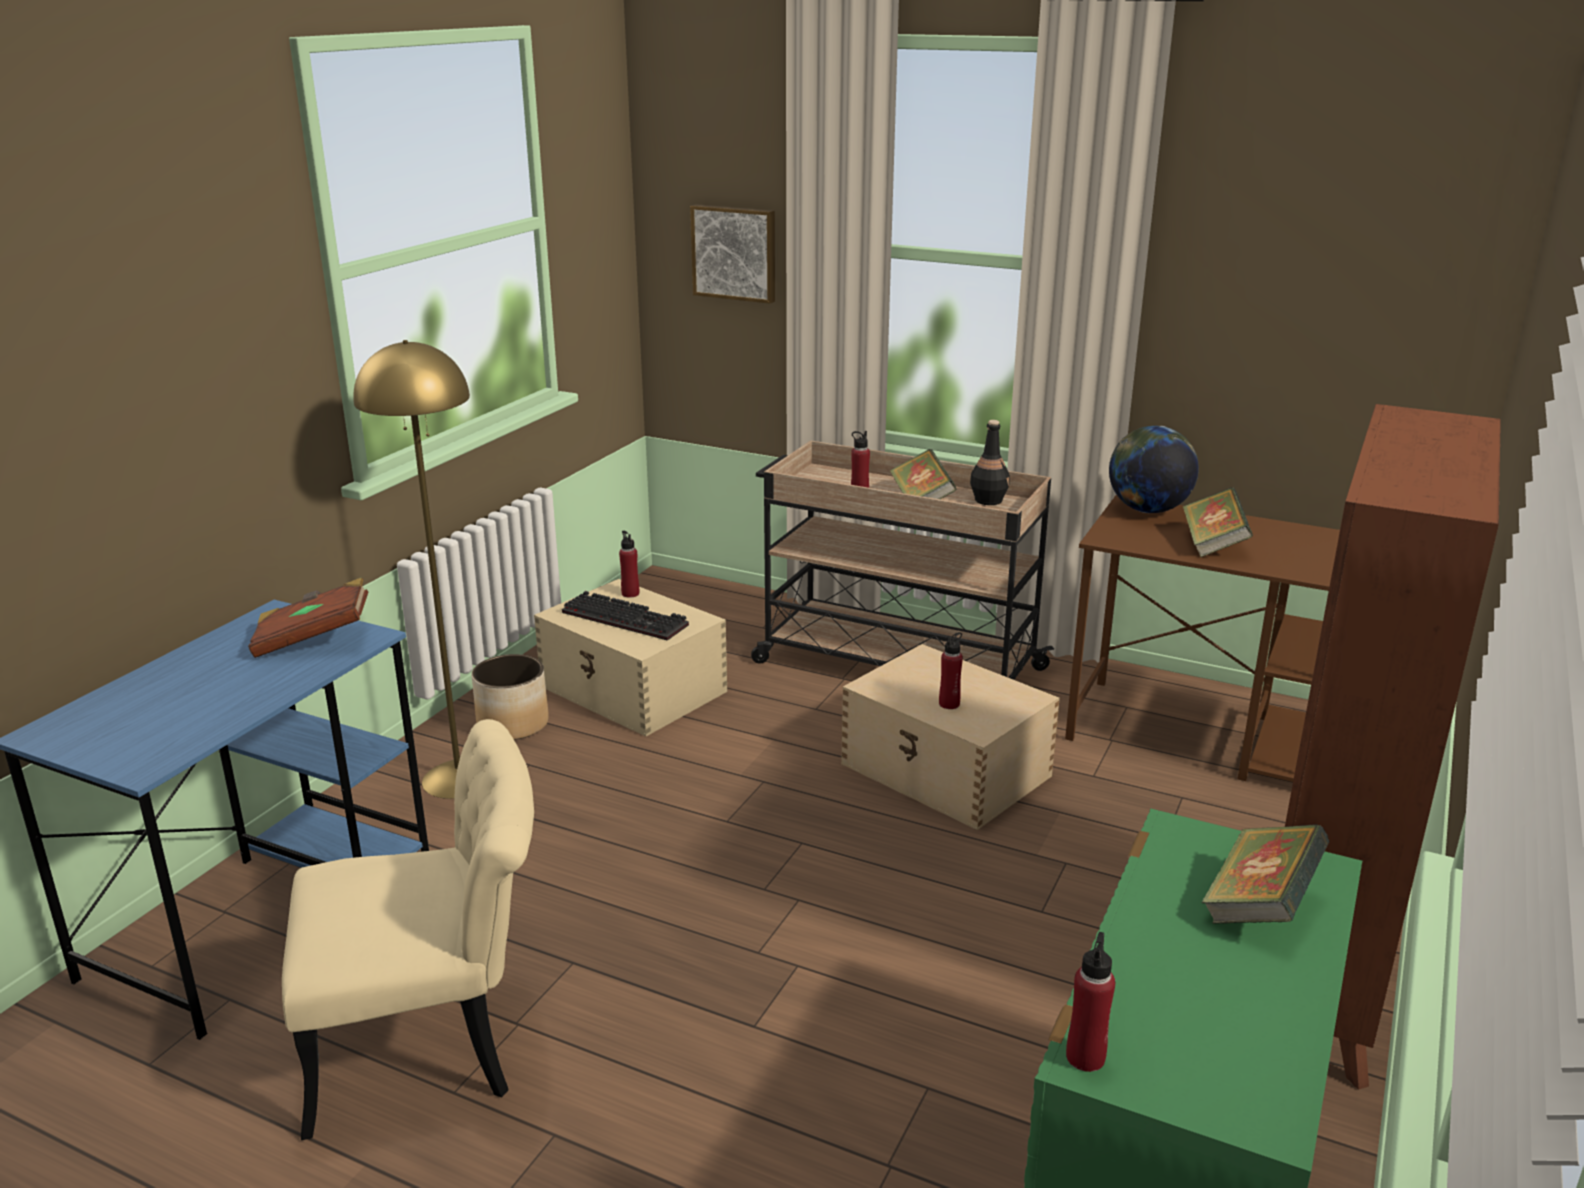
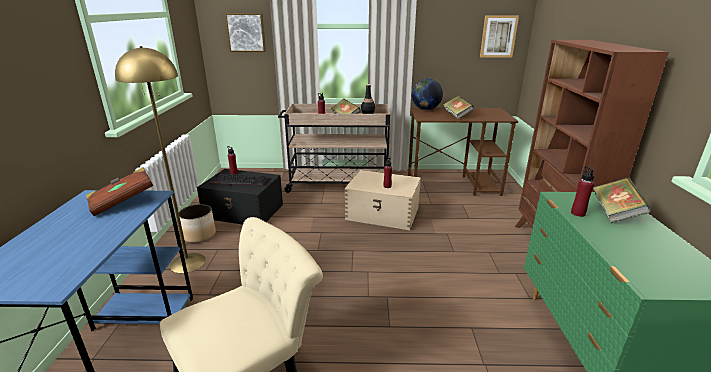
camera: 25 degrees left, 0 degrees up
beige storage box [534,579,727,736] -> black storage box [197,169,283,224]
red bottle [1066,932,1115,1072] -> red bottle moved to [571,166,594,217]
none -> picture [480,16,519,58]

